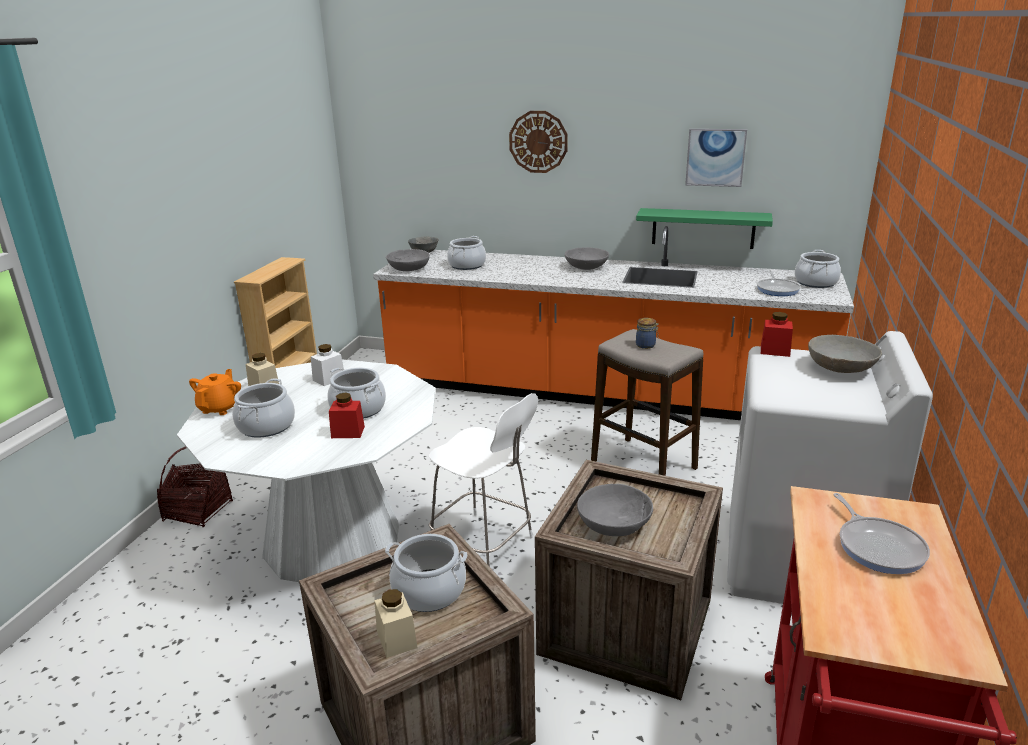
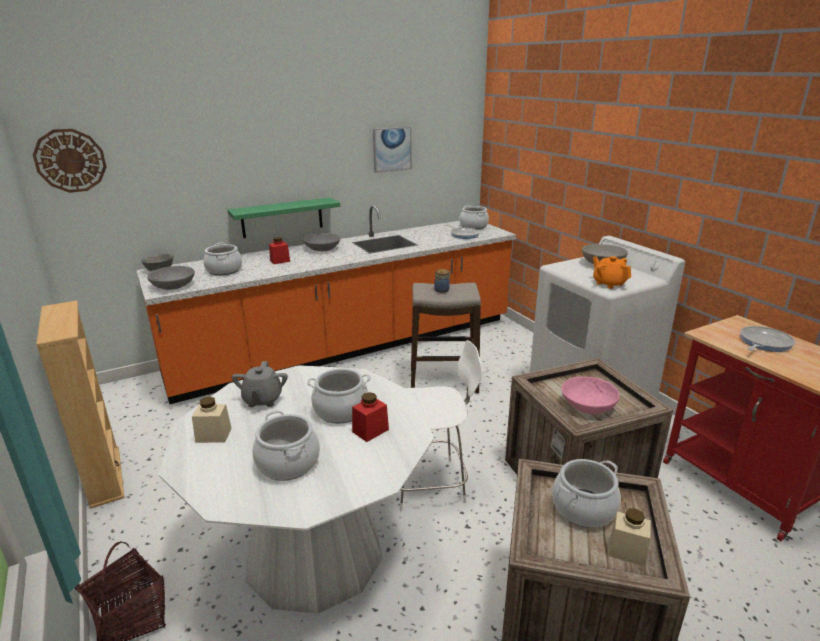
camera: 45 degrees left, 0 degrees up
orange teapot [189,369,241,415] -> orange teapot moved to [593,256,631,289]
white jar [311,344,344,386] -> grey teapot [232,361,288,407]
wall clock [509,111,568,173] -> wall clock moved to [33,129,106,193]
grey bowl [577,484,653,536] -> pink bowl [562,377,620,414]
green shelf [636,208,773,249] -> green shelf moved to [228,197,340,238]
red jar [761,312,793,357] -> red jar moved to [269,237,290,264]
frying pan [834,493,930,574] -> frying pan turned 75 degrees counterclockwise [740,326,795,352]

